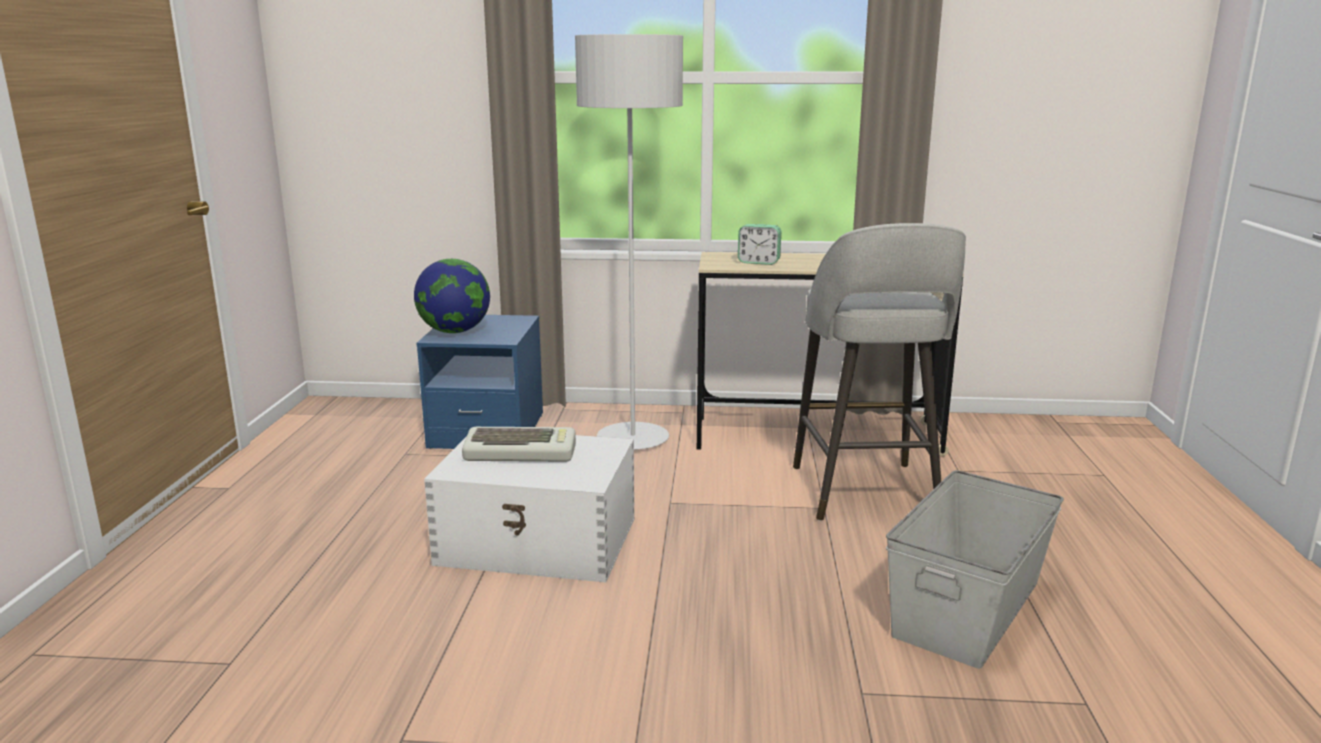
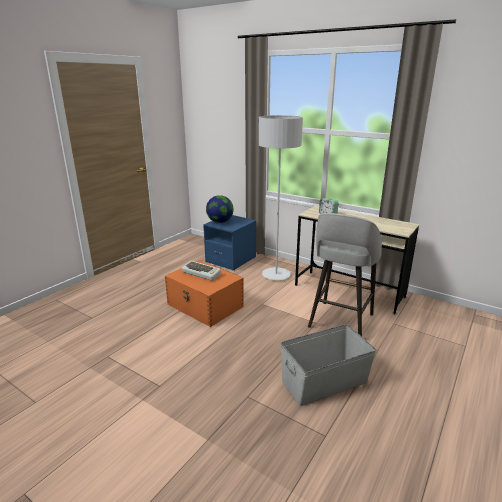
camera: 30 degrees right, 5 degrees up
white storage box [424,435,635,582] -> orange storage box [165,260,244,327]

